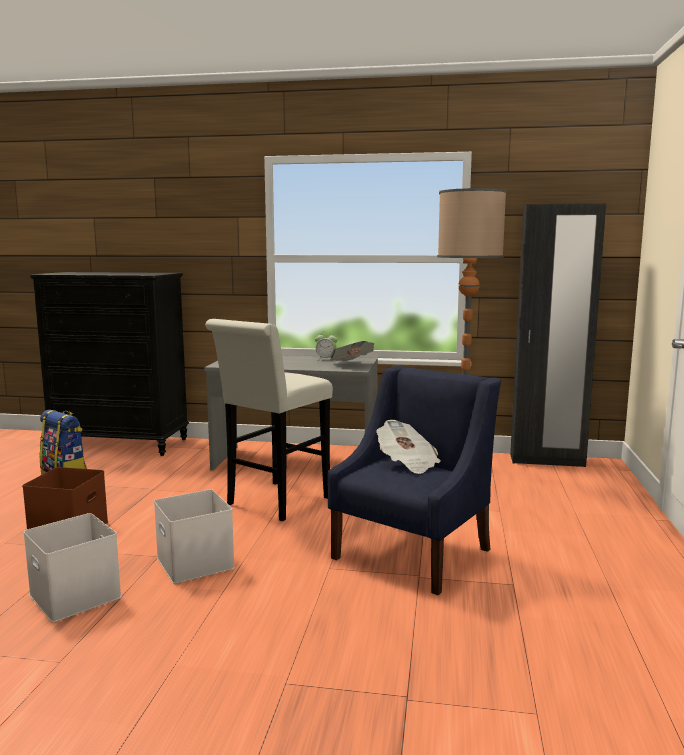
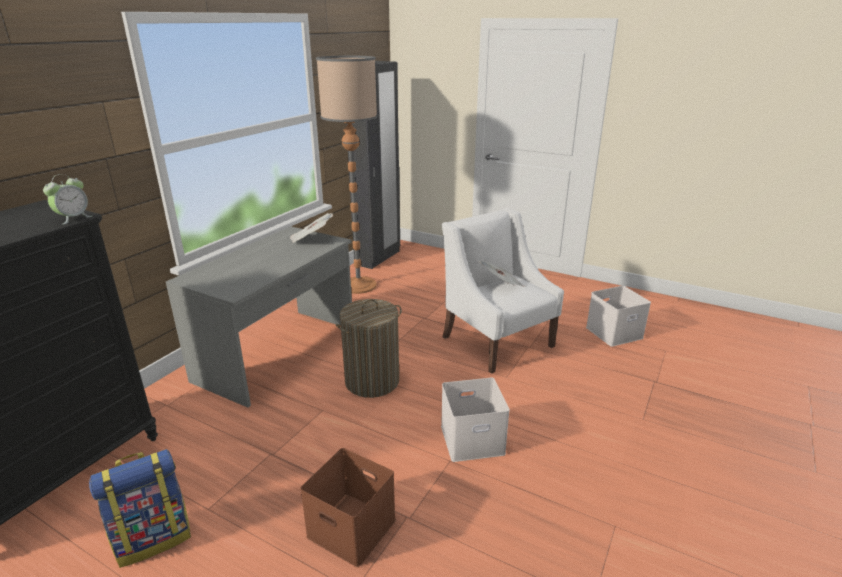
camera: 70 degrees left, 15 degrees up
white storage box [23,513,122,622] -> white storage box moved to [586,286,651,347]
white stool [205,319,333,521] -> laundry basket [336,299,402,398]
alarm clock [315,331,338,361] -> alarm clock moved to [43,174,92,225]
blue armchair [328,366,501,595] -> white armchair [442,208,564,374]

